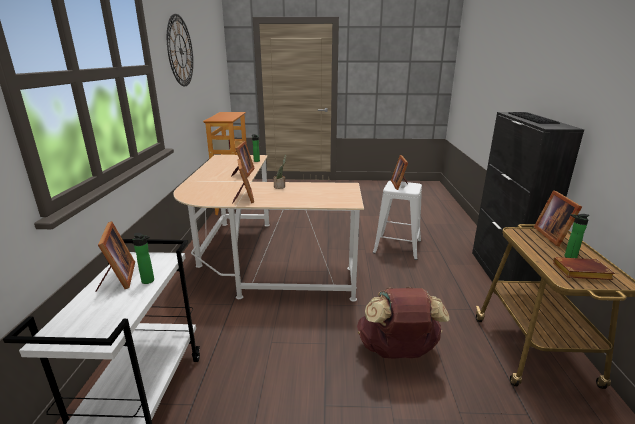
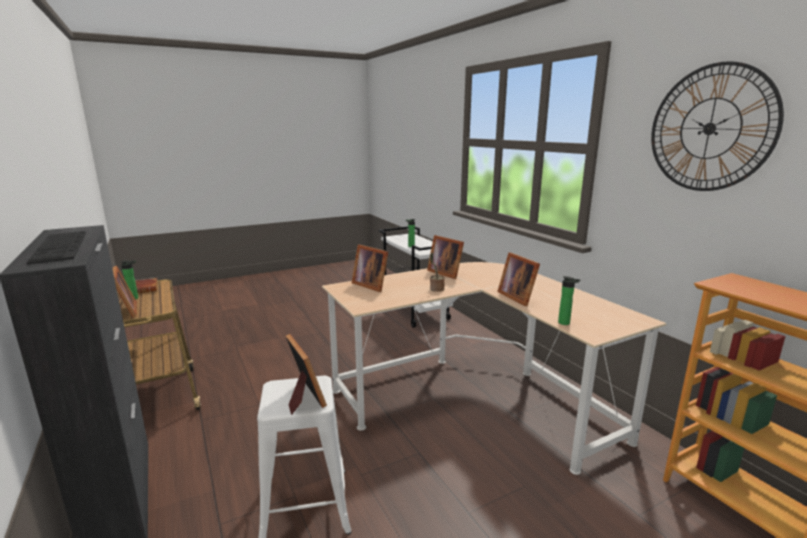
camera: 150 degrees right, 5 degrees down
picture frame [95,221,135,292] -> picture frame moved to [352,245,388,292]
brown backpack [357,287,450,359] -> none

